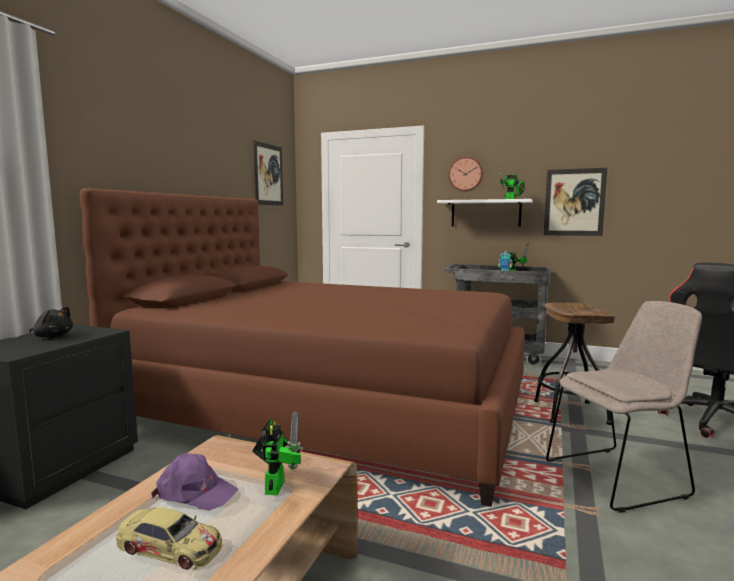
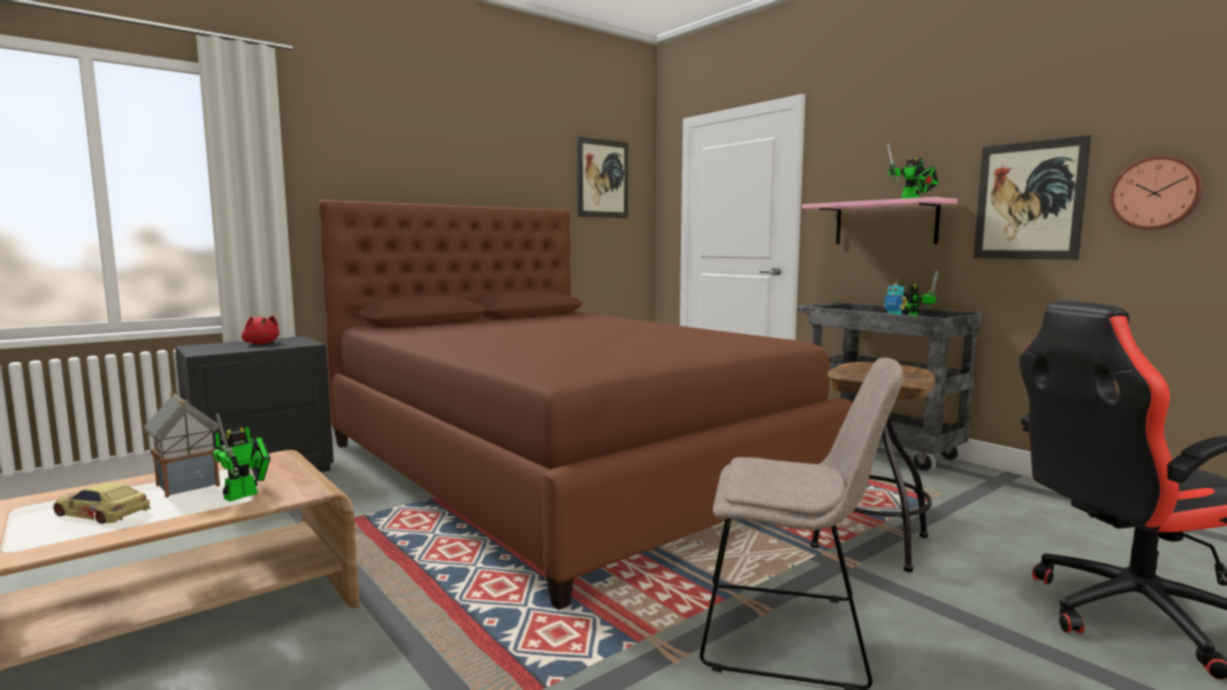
camera: 30 degrees right, 0 degrees up
black plush toy [29,307,73,338] -> red plush toy [242,315,279,344]
toy car [116,507,222,570] -> toy car turned 150 degrees clockwise [53,482,150,524]
purple cap [151,453,238,511] -> toy house [144,392,220,498]
white shelf [437,199,533,227] -> pink shelf [802,197,958,244]
wall clock [449,156,483,191] -> wall clock moved to [1110,156,1203,230]

